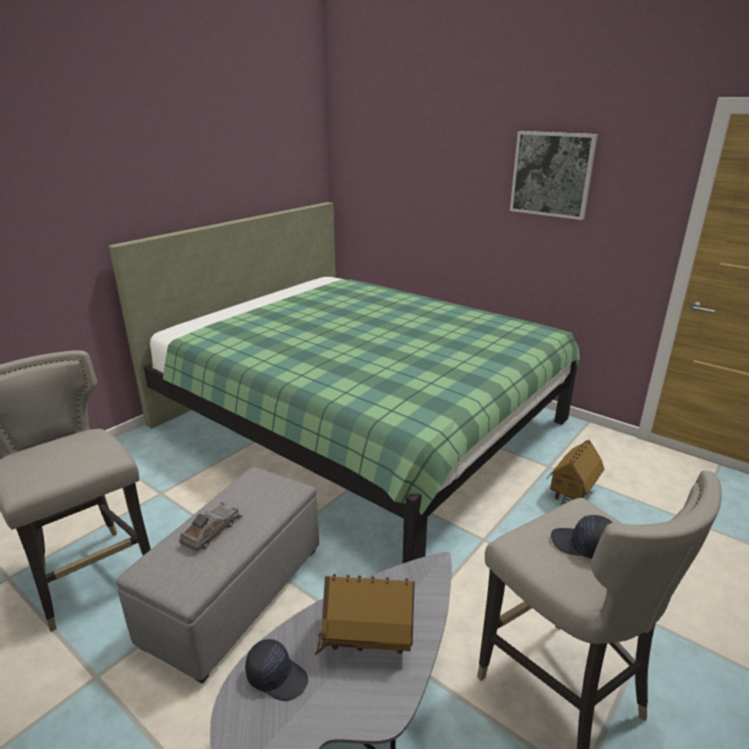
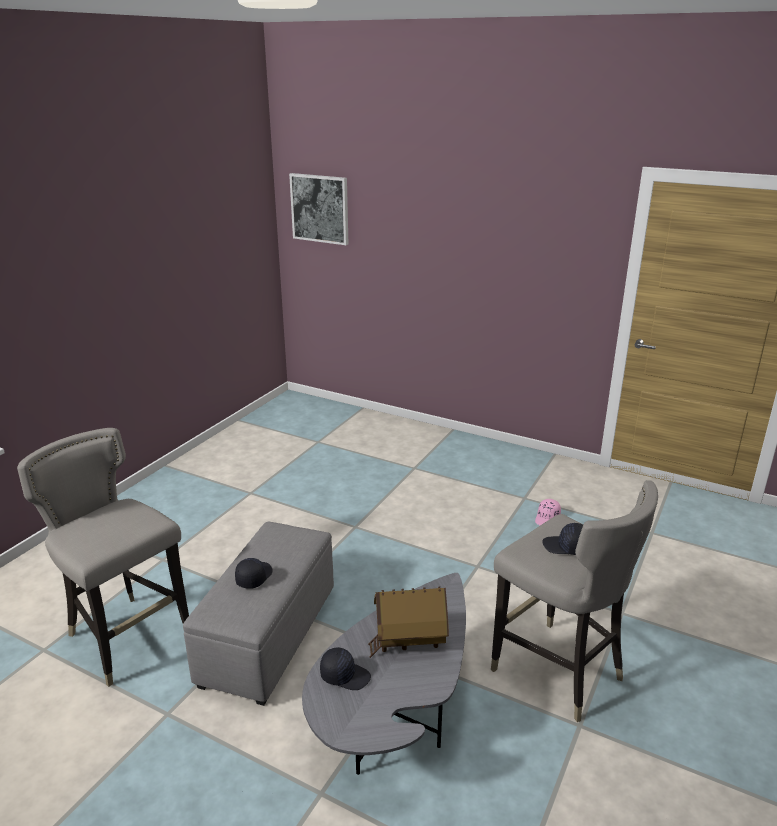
camera: 10 degrees left, 0 degrees up
green bed [109,202,580,563] -> none
grey toy car [179,502,243,551] -> black cap [235,558,273,589]
picture [510,131,598,220] -> picture moved to [289,173,349,245]
toy house [546,440,604,505] -> pink cap [535,499,561,525]

